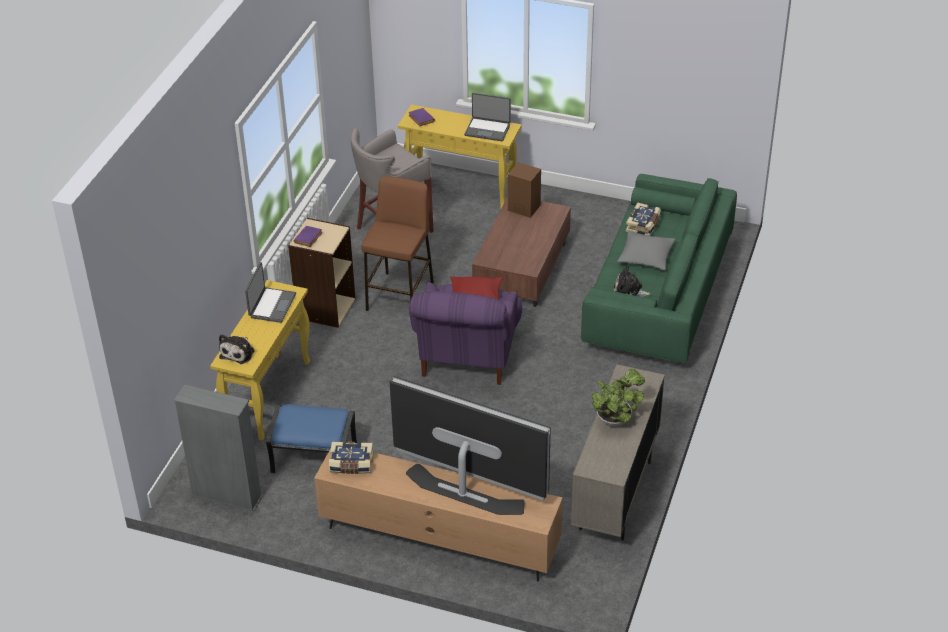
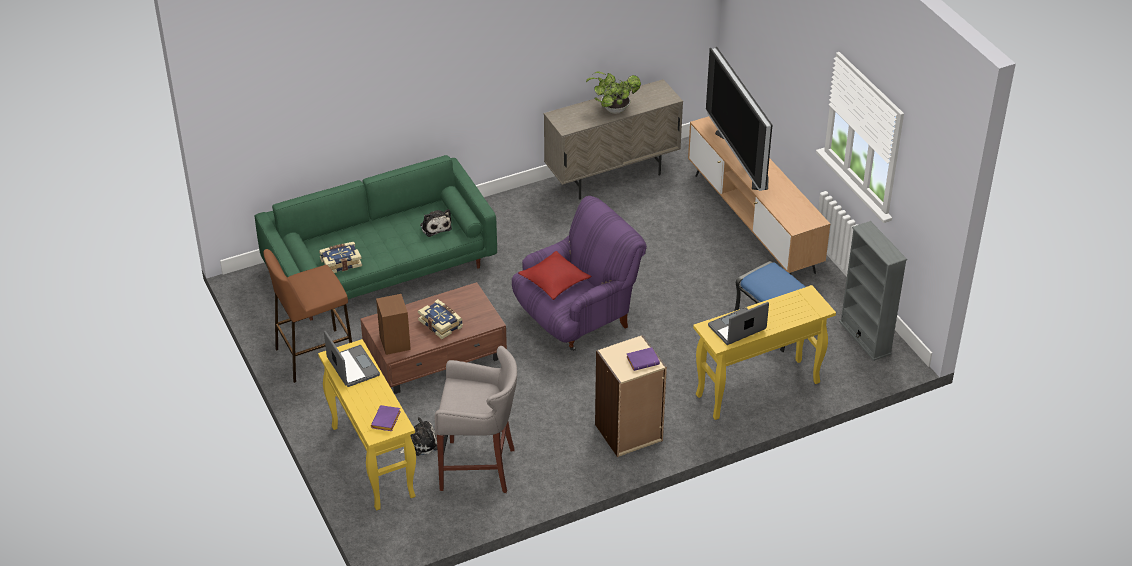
camera: 135 degrees left, 0 degrees up
plush toy [219,334,254,364] -> plush toy moved to [400,417,438,456]
book [329,442,373,474] -> book moved to [418,299,463,339]
brown stool [361,176,434,311] -> brown stool moved to [263,249,352,383]
grey pillow [617,231,675,270] -> none

